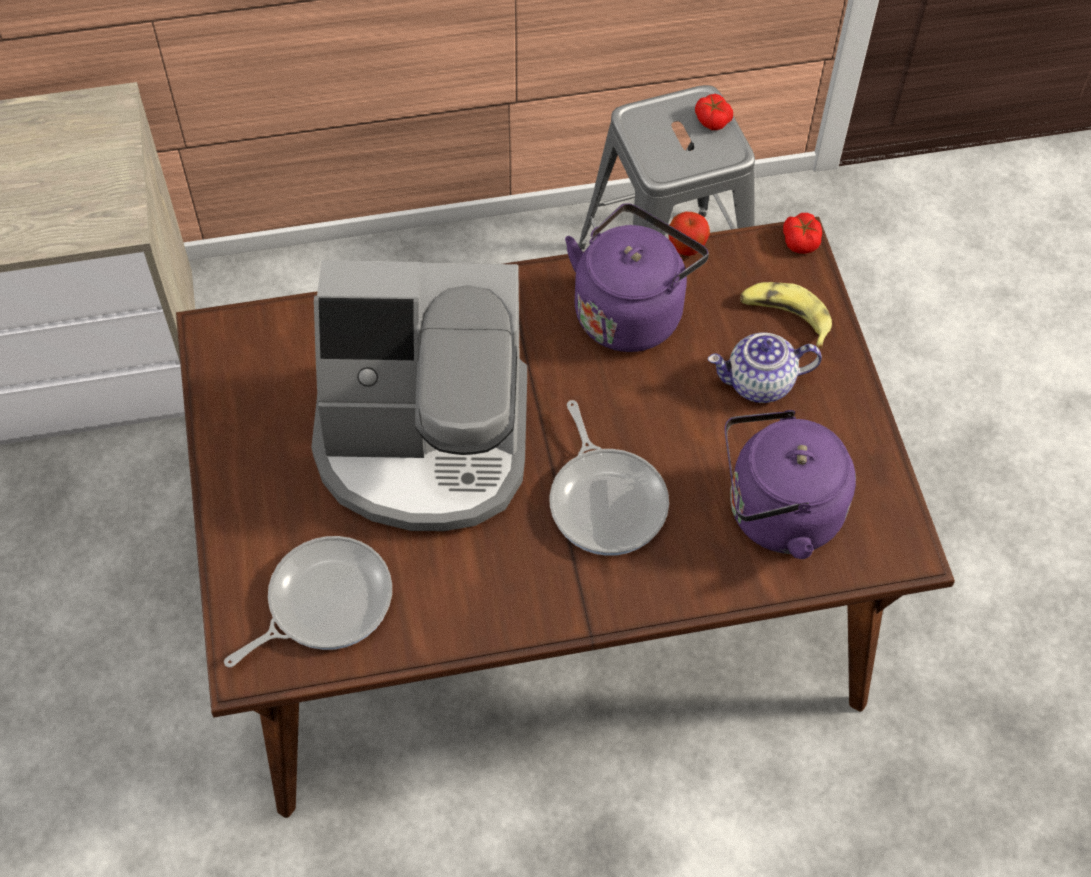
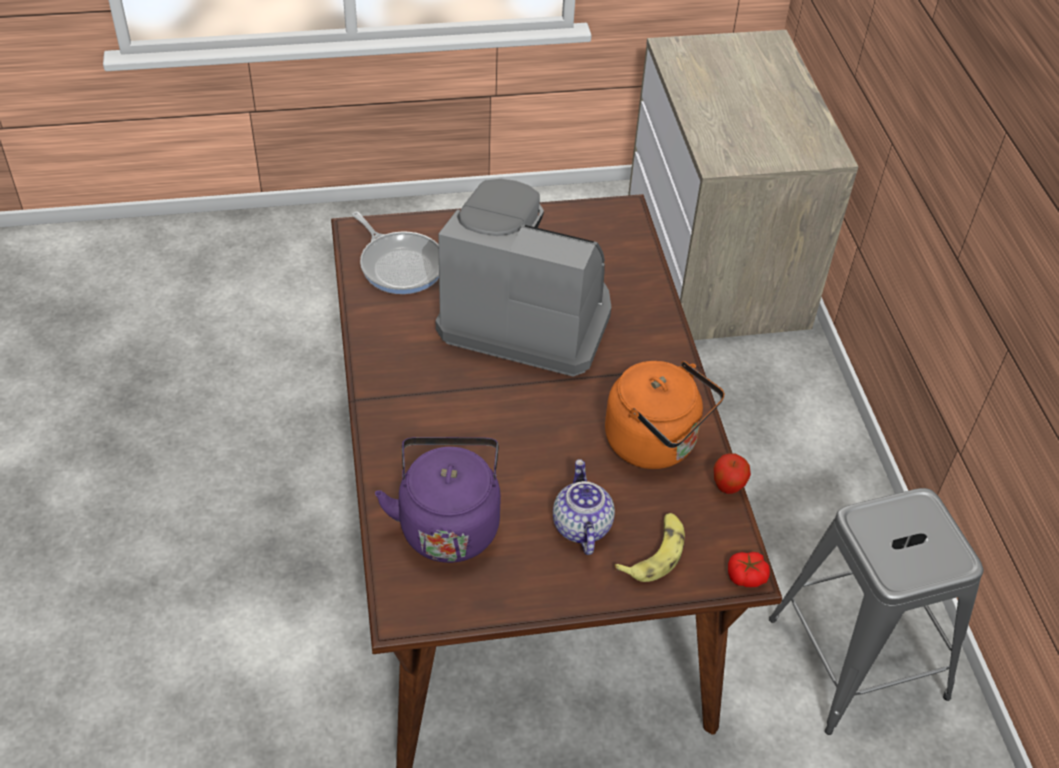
camera: 90 degrees right, 10 degrees down
coffee machine [311,260,527,531] -> coffee machine turned 105 degrees clockwise [436,179,611,377]
frying pan [549,400,669,556] -> none
purple kettle [565,203,709,352] -> orange kettle [605,361,725,469]
tomato [695,94,733,130] -> none

